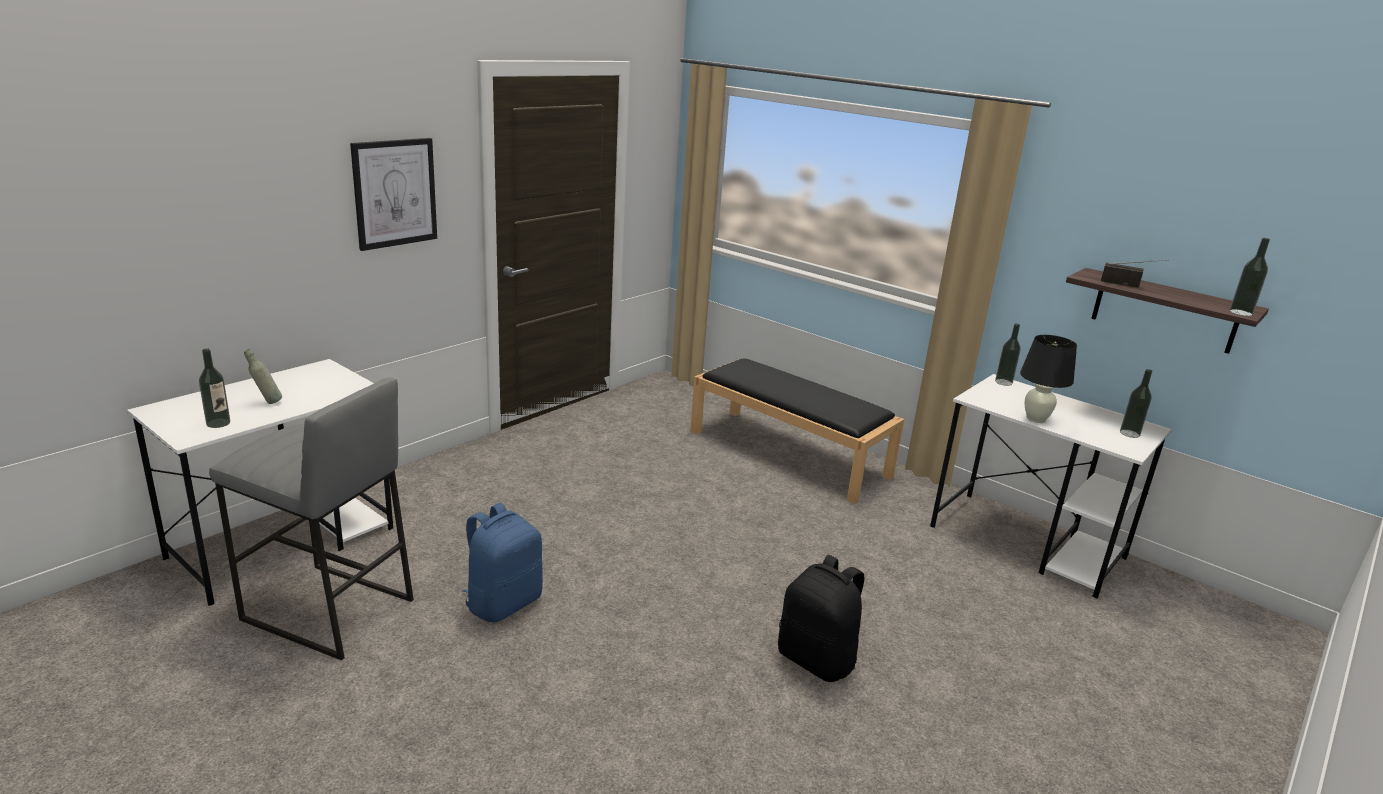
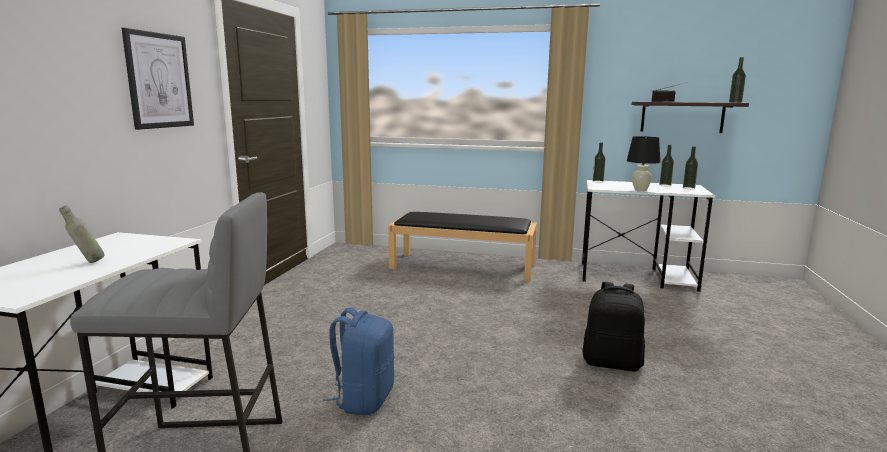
camera: 25 degrees left, 10 degrees down
bottle [199,349,230,428] -> bottle moved to [659,145,674,186]

